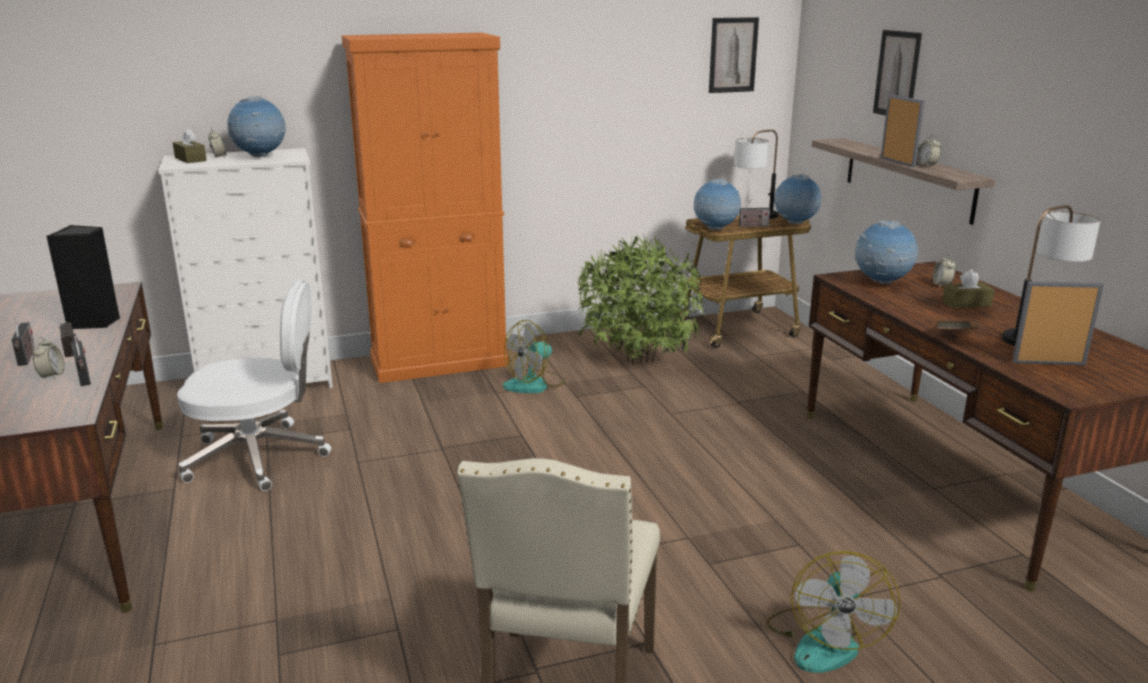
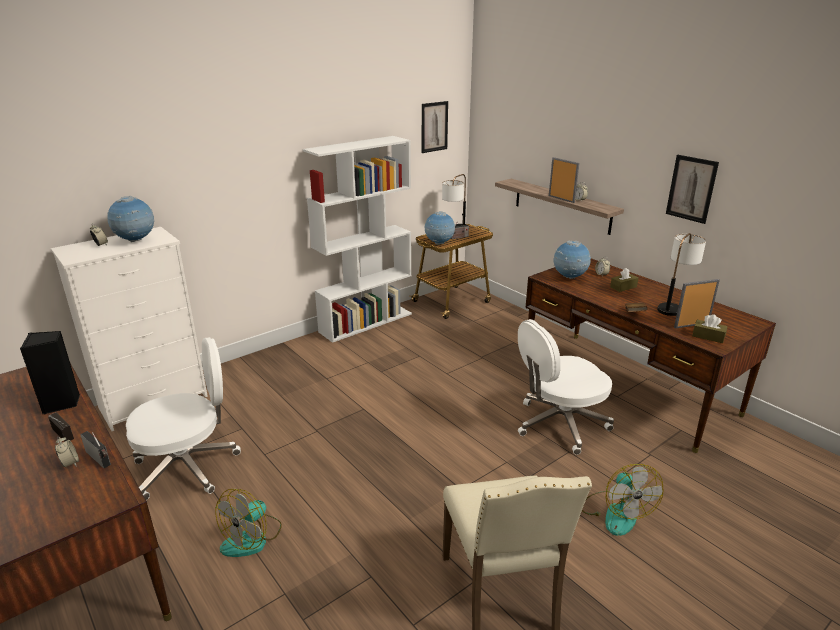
camera: 20 degrees left, 5 degrees up
radio [11,318,35,366] -> none
brown tissue box [173,128,207,163] -> brown tissue box moved to [692,314,728,343]
orange cabinet [342,33,509,383] -> none
fan [503,320,565,393] -> fan moved to [215,489,282,557]
potted plant [577,231,704,366] -> none
globe [774,174,821,224] -> none
picture [873,30,922,116] -> picture moved to [666,155,719,224]
none -> white bookcase [303,136,412,343]
none -> white office chair [518,319,614,455]

